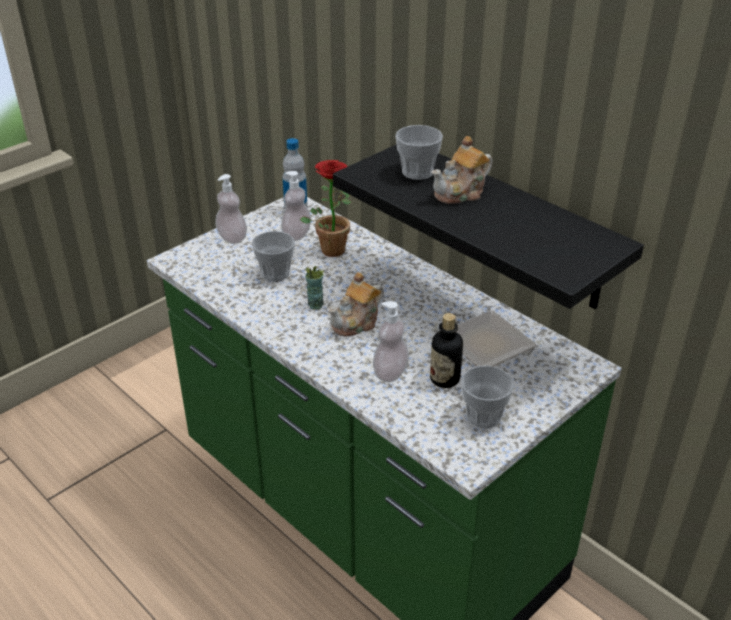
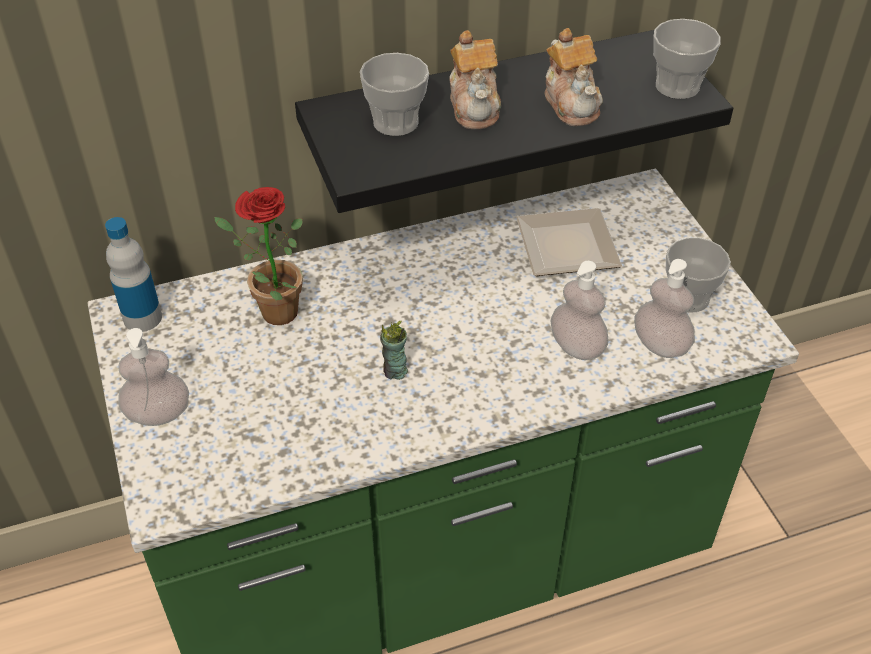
camera: 65 degrees left, 10 degrees up
cup [252,231,295,282] -> cup moved to [653,19,721,99]
soap dispenser [281,171,311,241] -> soap dispenser moved to [634,259,695,358]
teapot [328,272,384,337] -> teapot moved to [544,28,603,126]
bottle [430,313,463,388] -> none

